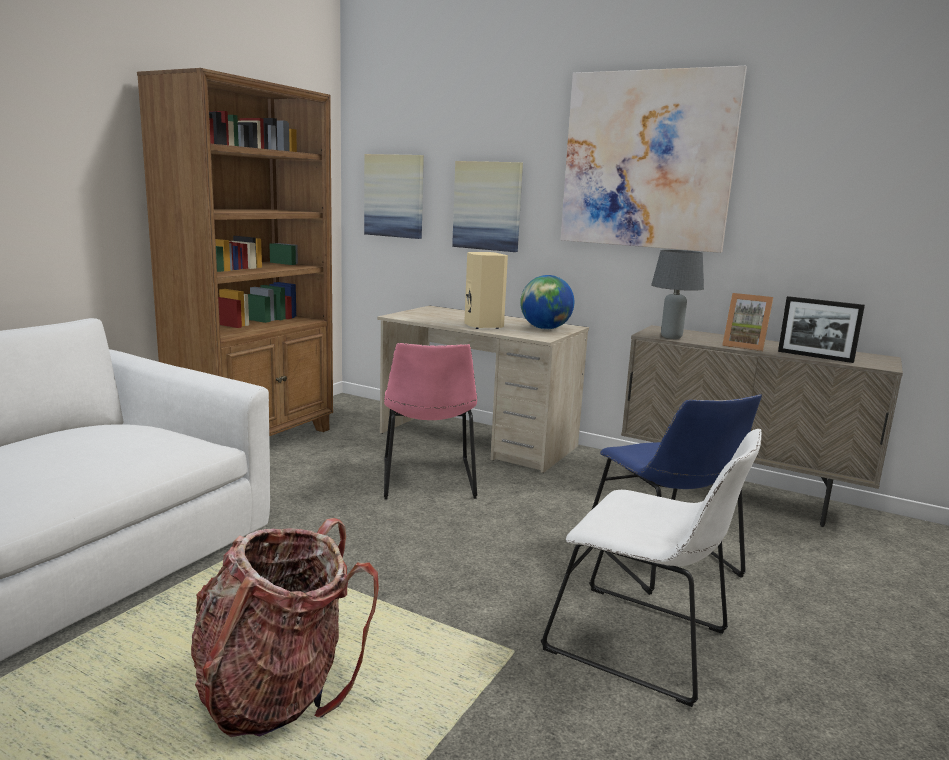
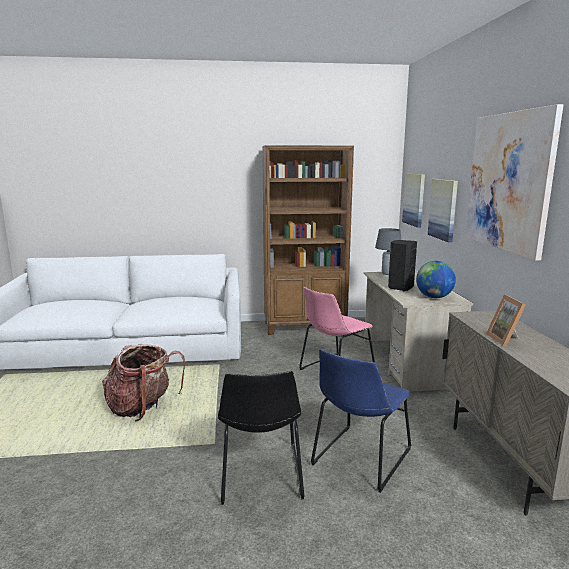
camera: 55 degrees right, 0 degrees up
beige speaker [464,252,508,329] -> black speaker [388,240,417,291]
white chair [541,429,762,707] -> black chair [218,371,305,505]
grey table lamp [651,249,704,339] -> grey table lamp moved to [375,228,401,275]
picture frame [778,296,865,363] -> none

